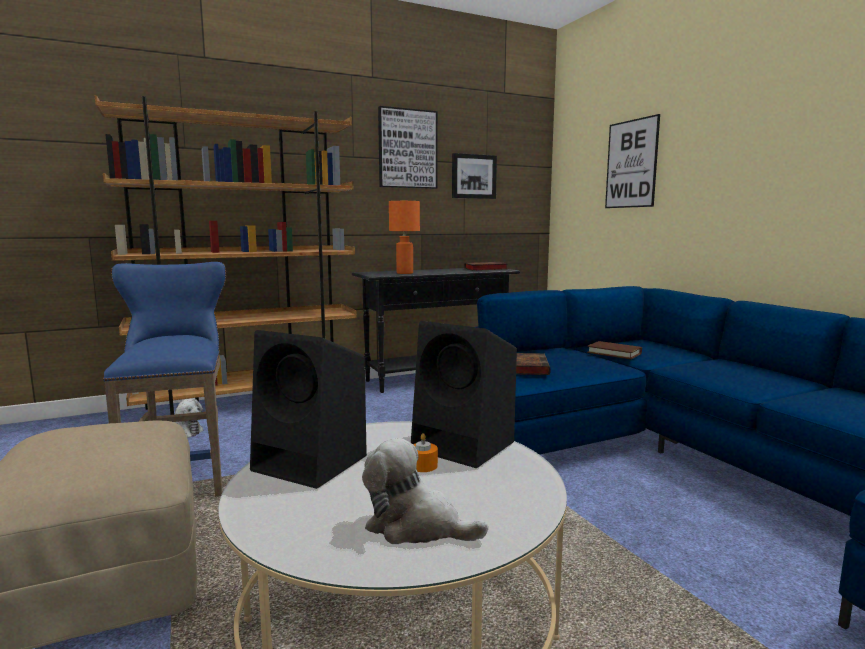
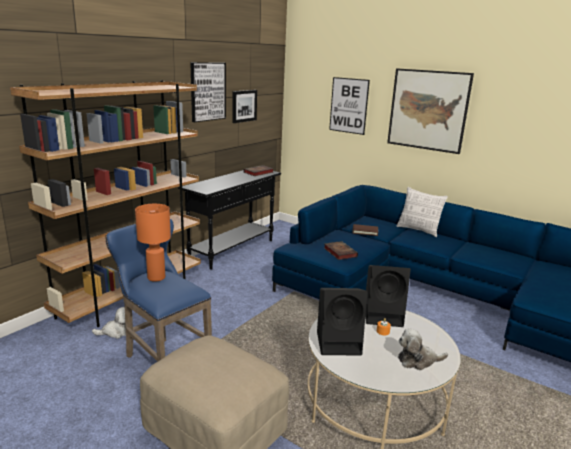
camera: 30 degrees left, 10 degrees up
orange table lamp [389,201,420,274] -> orange table lamp moved to [135,204,171,282]
none -> picture [387,68,474,154]
none -> pillow [397,187,448,237]

